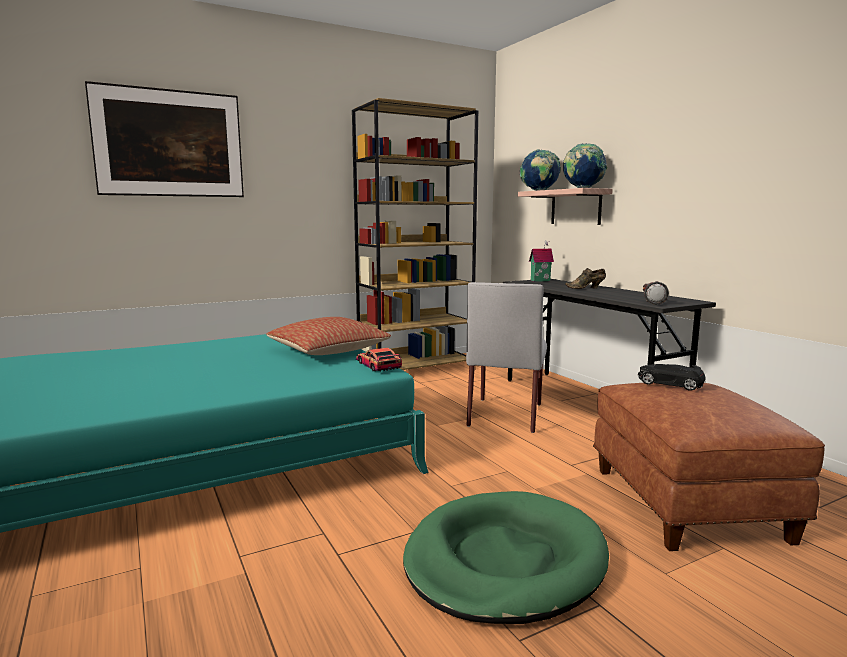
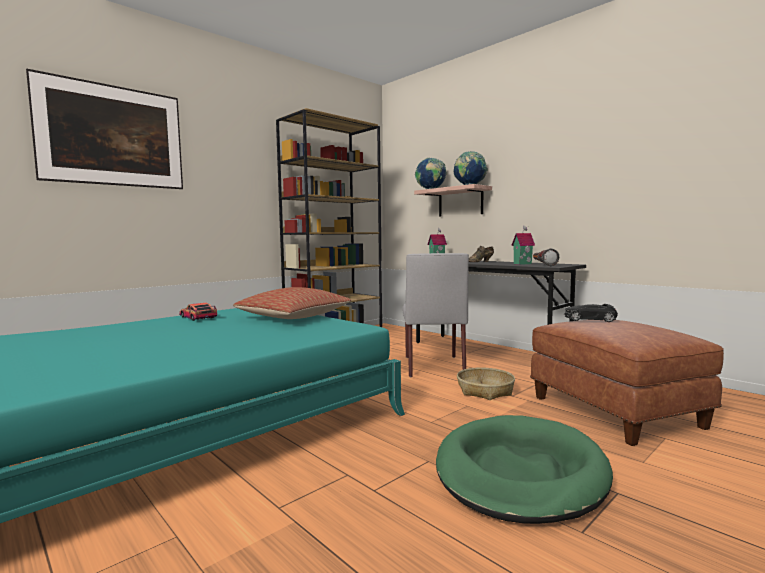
camera: 15 degrees left, 5 degrees down
toy car [356,348,402,372] -> toy car moved to [179,303,217,321]
none -> basket [457,367,515,400]
none -> toy house [511,225,535,265]

